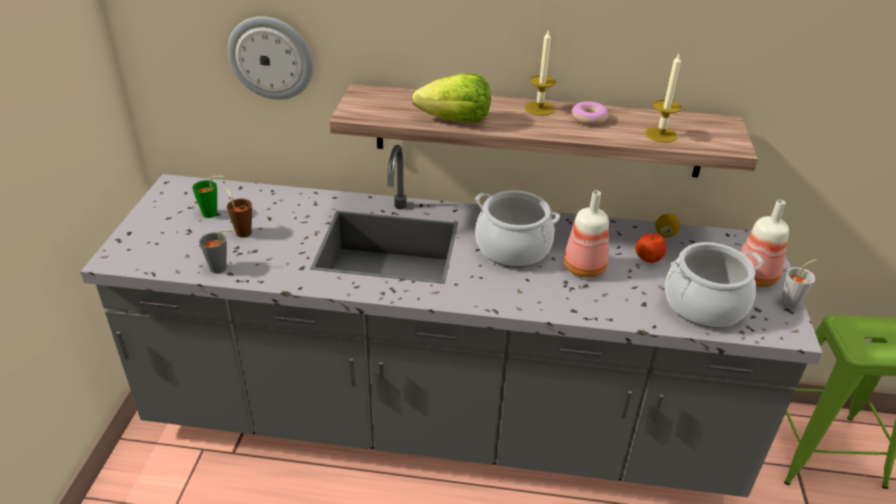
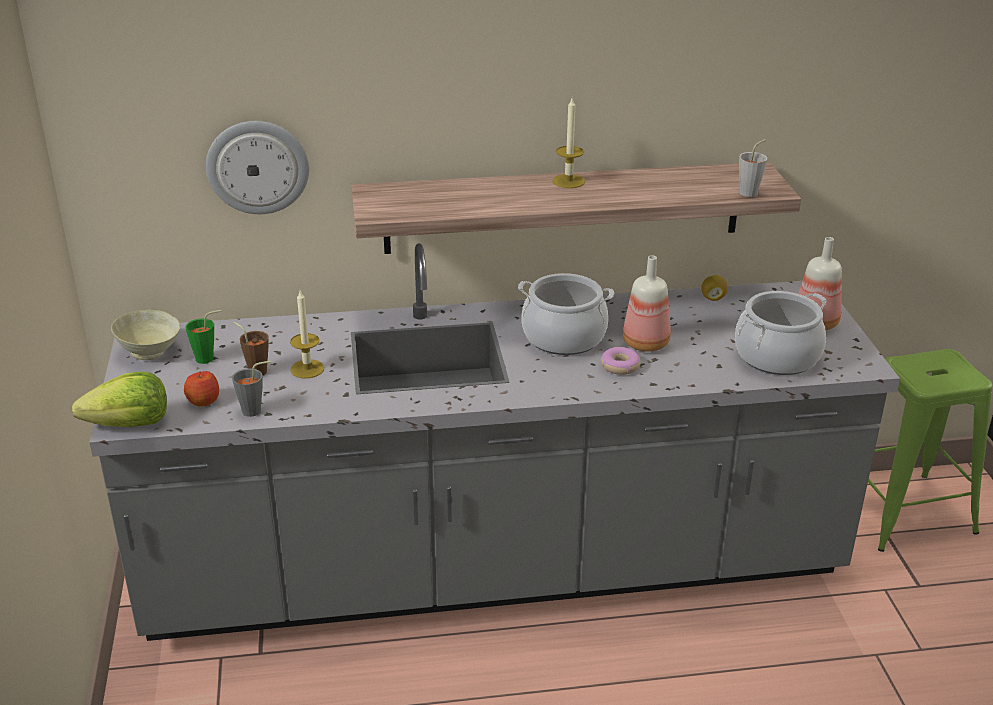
camera: 15 degrees left, 5 degrees down
lettuce [412,73,491,122] -> lettuce moved to [72,372,167,427]
donut [572,101,609,125] -> donut moved to [601,347,641,375]
apple [636,234,666,263] -> apple moved to [184,371,219,407]
candle [645,54,681,143] -> candle moved to [290,291,324,378]
grey cup [781,259,818,309] -> grey cup moved to [739,139,767,197]
none -> beige bowl [111,310,180,360]

